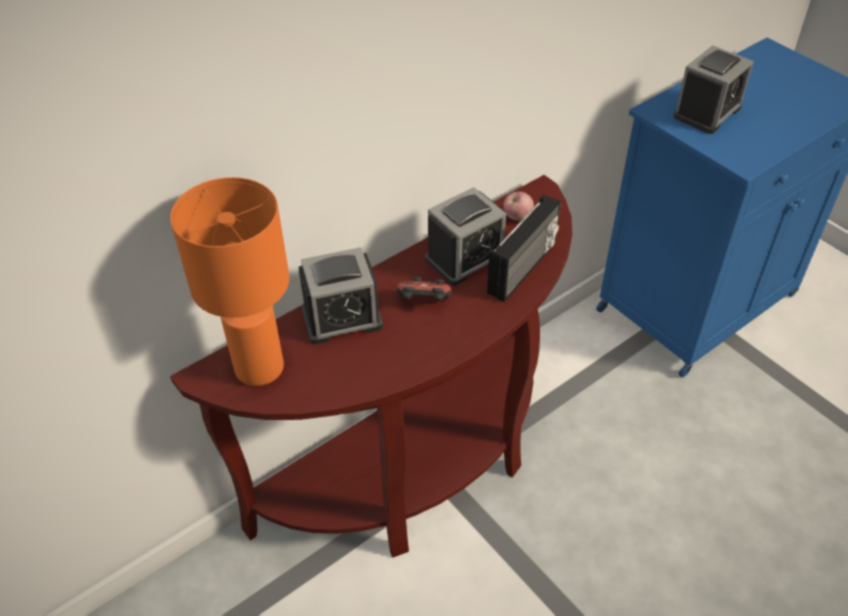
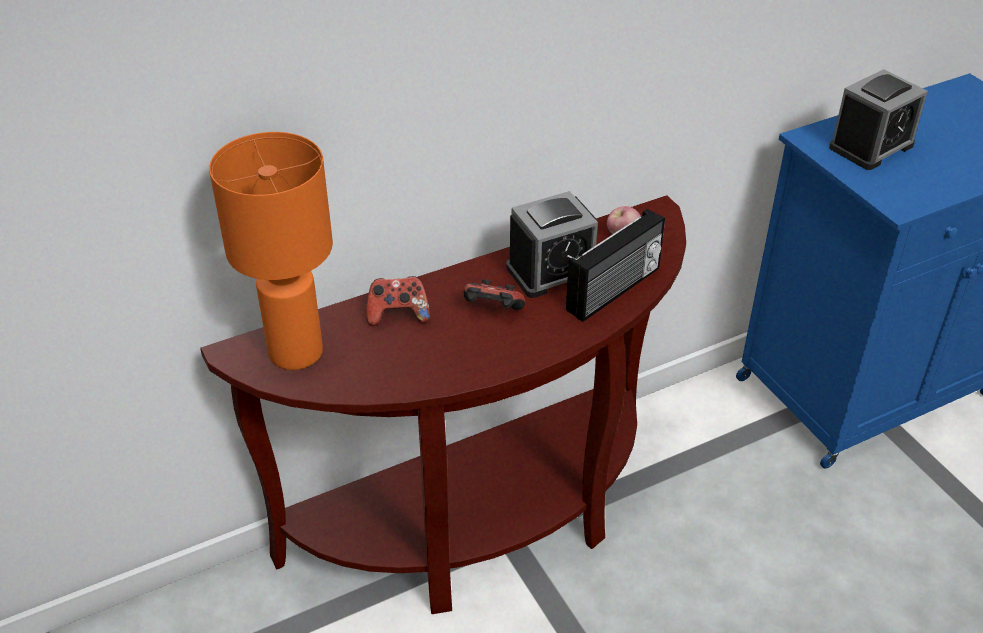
camera: 10 degrees right, 5 degrees down
alarm clock [298,247,383,345] -> game controller [366,276,430,326]

